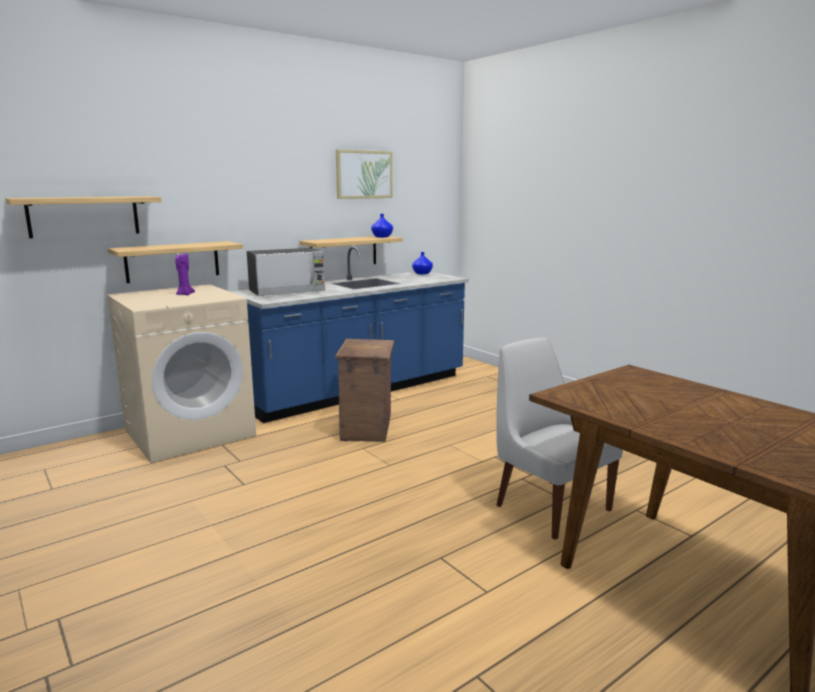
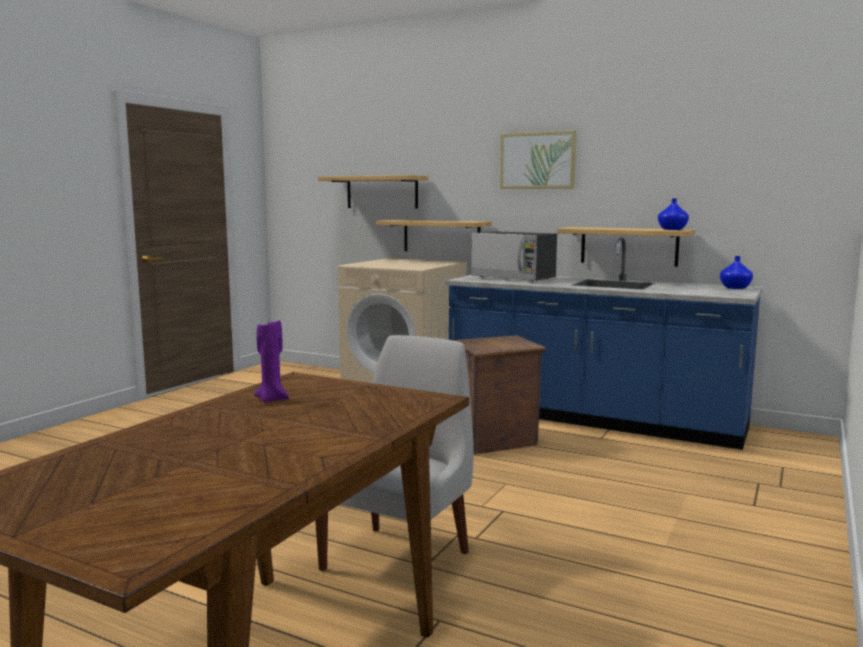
camera: 65 degrees right, 5 degrees down
purple candle [175,253,195,295] -> purple candle moved to [254,318,289,403]
picture [336,149,392,199] -> picture moved to [500,130,576,189]

